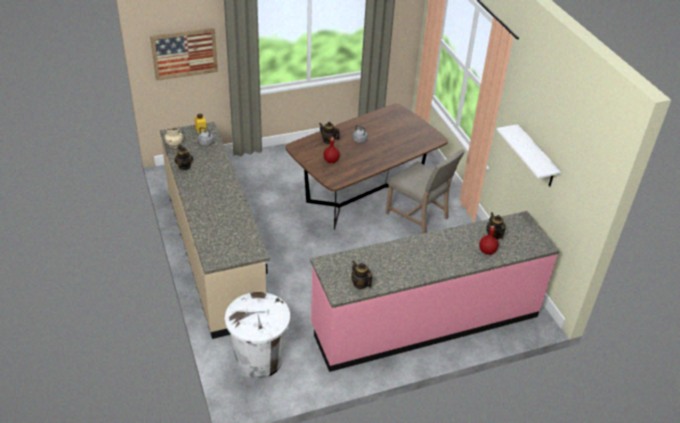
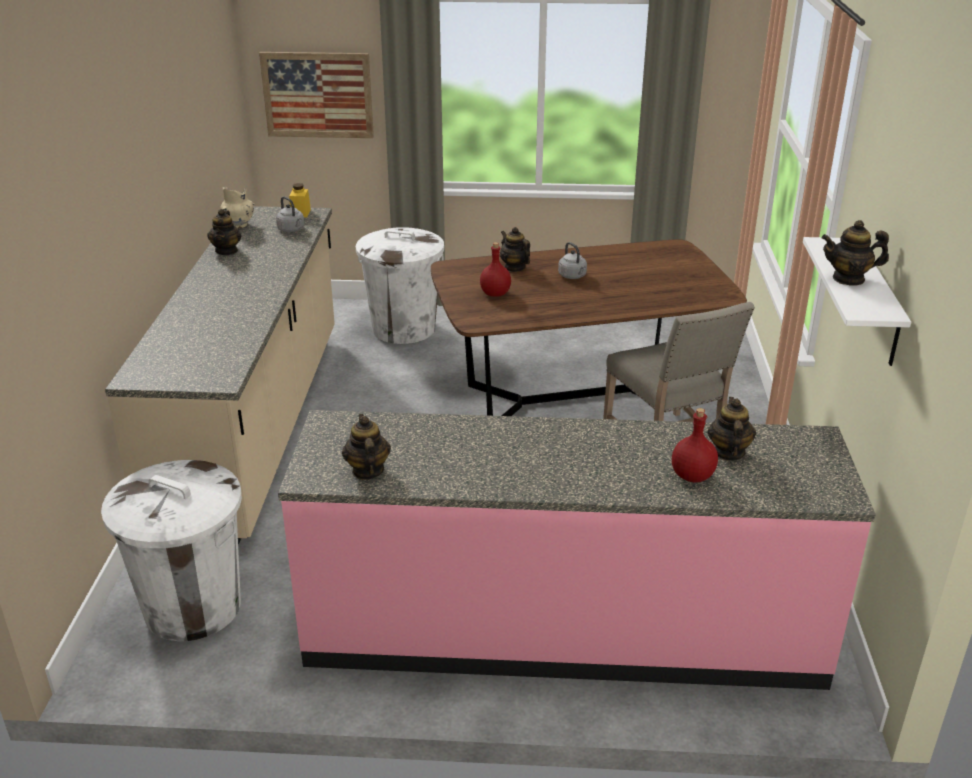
camera: 25 degrees right, 10 degrees down
none -> white trash can [356,227,444,344]
none -> teapot [822,220,889,285]

